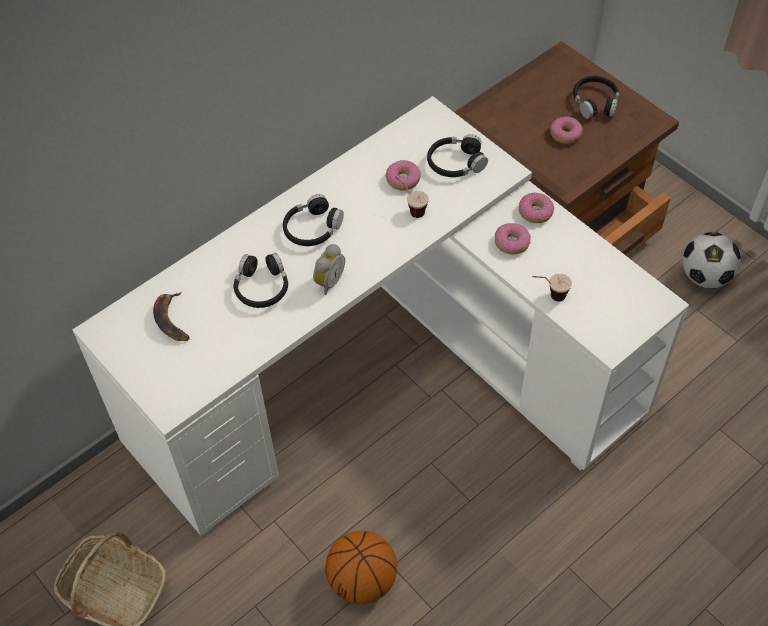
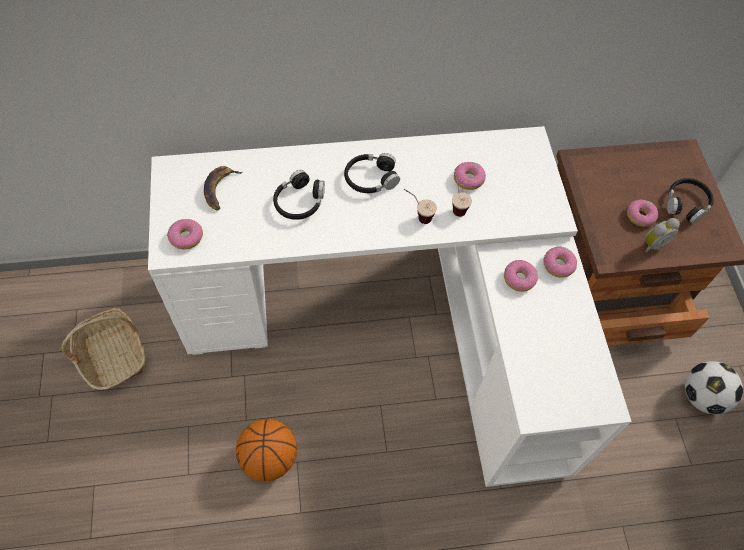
camera: 30 degrees right, 5 degrees up
alarm clock [313,244,345,295] -> alarm clock moved to [644,218,680,253]
black headphones [427,134,488,177] -> none
cup [532,274,572,301] -> cup moved to [404,189,437,224]
none -> donut [167,219,203,249]

